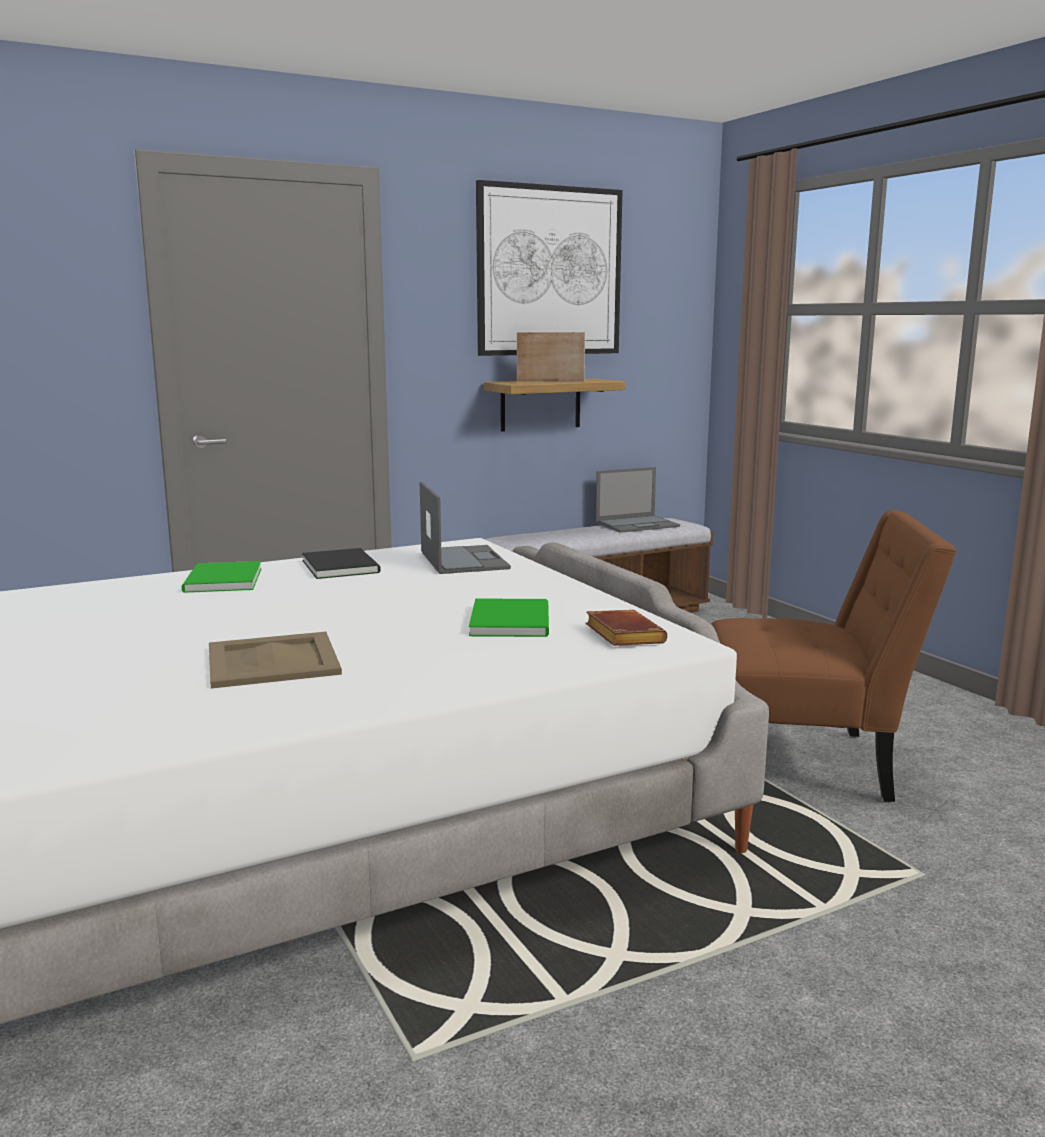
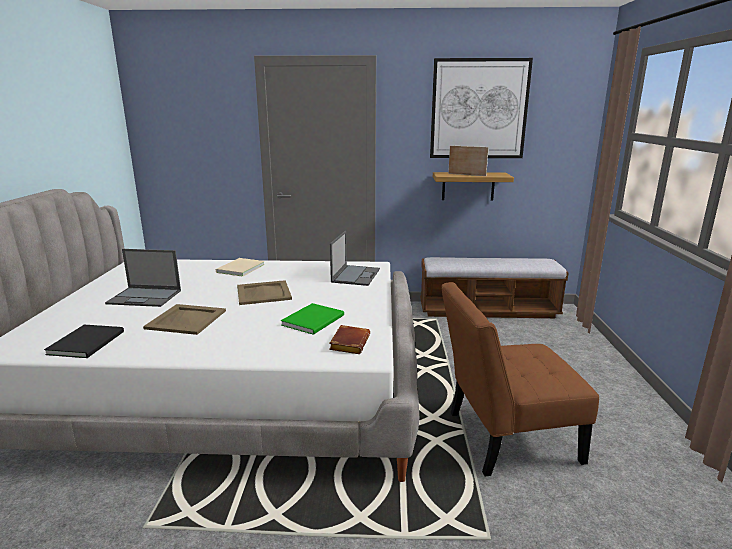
camera: 30 degrees right, 5 degrees up
green book [182,561,262,593] -> beige book [216,258,265,277]
black book [302,548,381,579] -> black book moved to [44,325,124,358]
laptop [596,467,680,533] -> laptop moved to [105,249,181,307]
brown chair [711,510,957,802] -> brown chair turned 135 degrees clockwise [441,282,599,477]
none -> beige tray [237,280,292,305]

